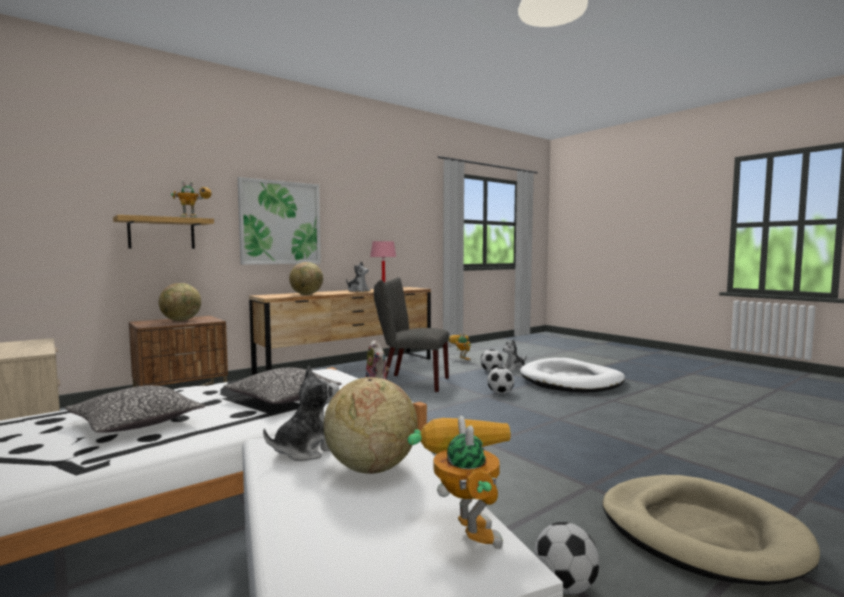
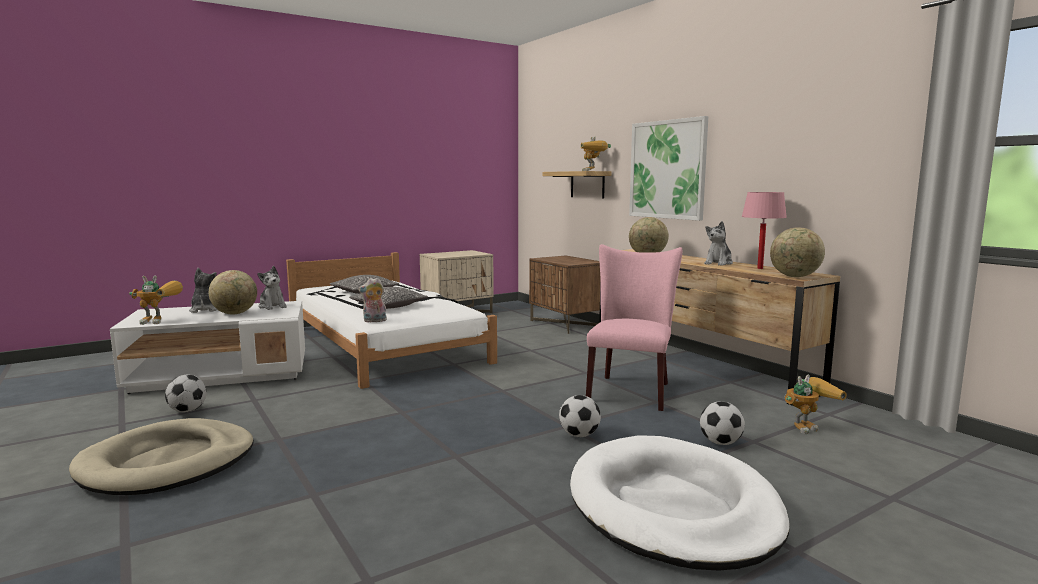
camera: 95 degrees right, 5 degrees up
globe [159,283,201,321] -> globe moved to [770,227,825,277]
grey chair [374,277,449,392] -> pink chair [586,244,682,411]
plush toy [503,340,527,371] -> plush toy moved to [189,268,217,313]

